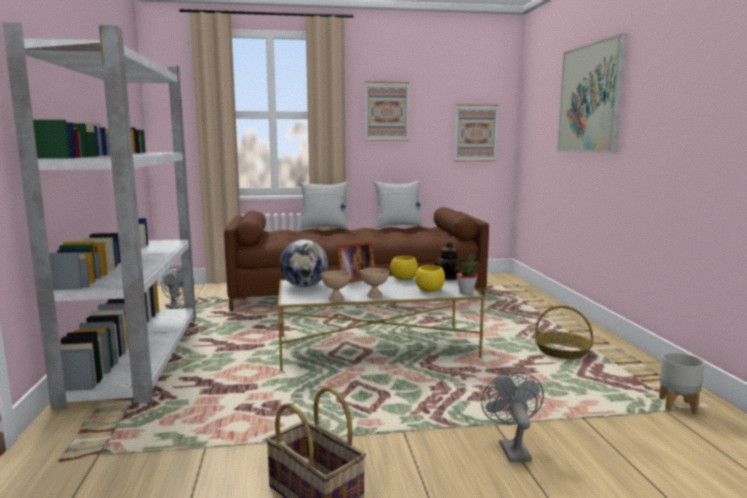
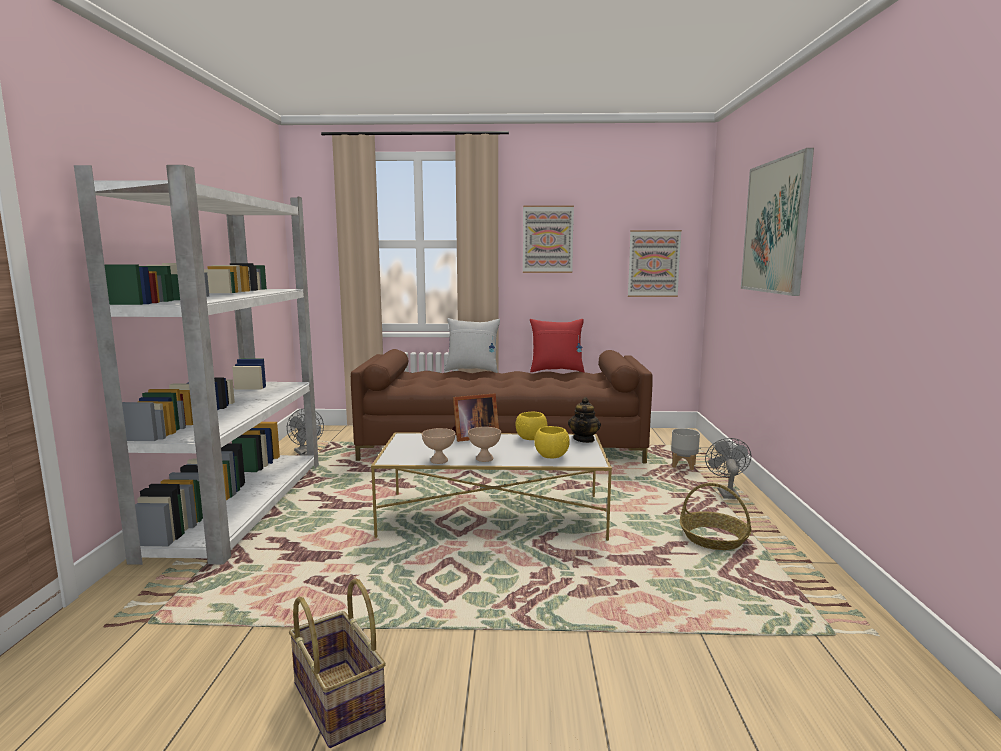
camera: 10 degrees right, 0 degrees up
globe [280,240,328,287] -> none
grey pillow [374,181,423,228] -> red pillow [530,319,585,372]
potted plant [456,253,478,294] -> none
grey fan [481,372,544,463] -> grey fan moved to [705,438,751,499]
grey planter [659,352,705,414] -> grey planter moved to [671,428,700,470]

